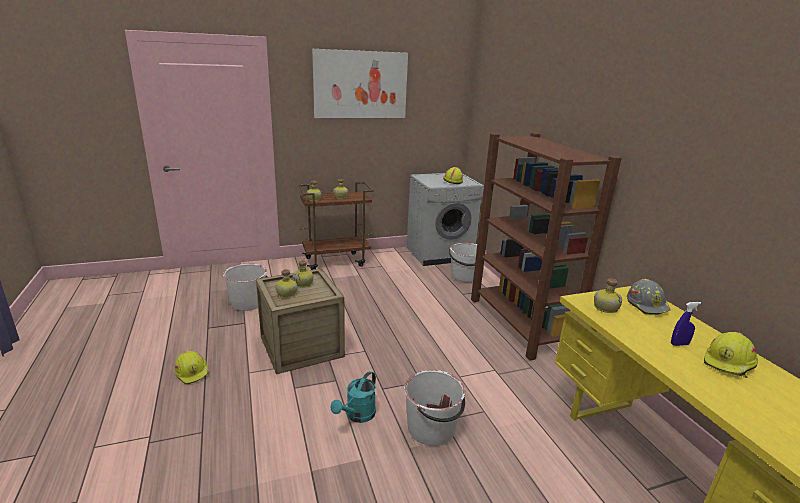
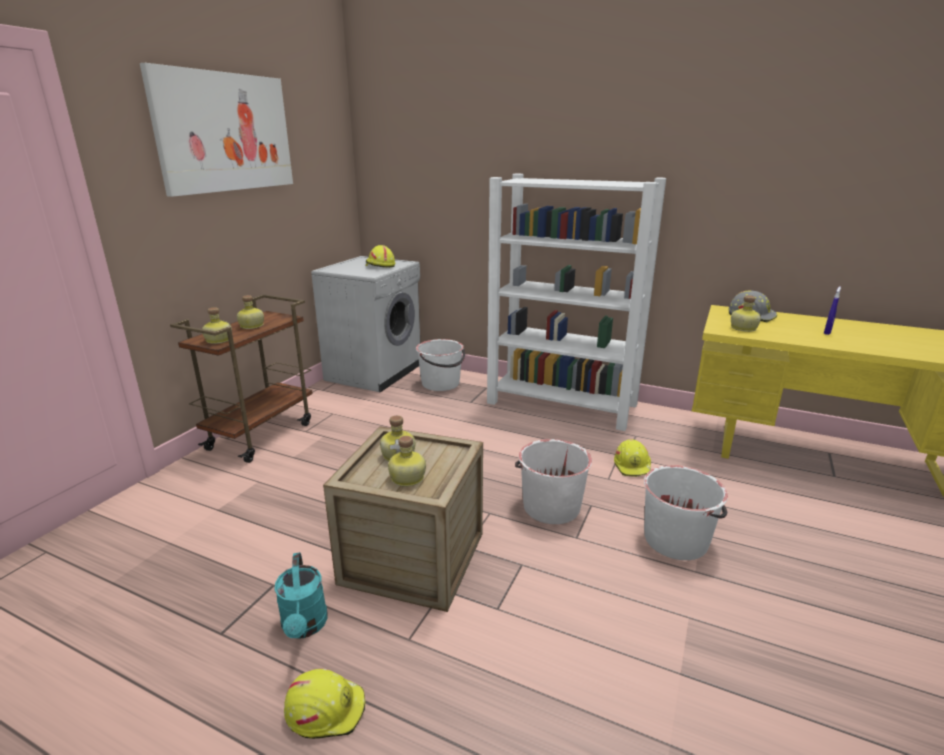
camera: 45 degrees left, 0 degrees up
white bucket [223,263,268,311] -> white bucket moved to [515,439,592,524]
turquoise watering can [331,371,376,423] -> turquoise watering can moved to [274,552,328,639]
brown bookcase [471,132,622,360] -> white bookcase [487,174,666,431]
yellow hard hat [704,332,758,378] -> yellow hard hat moved to [614,439,651,477]

